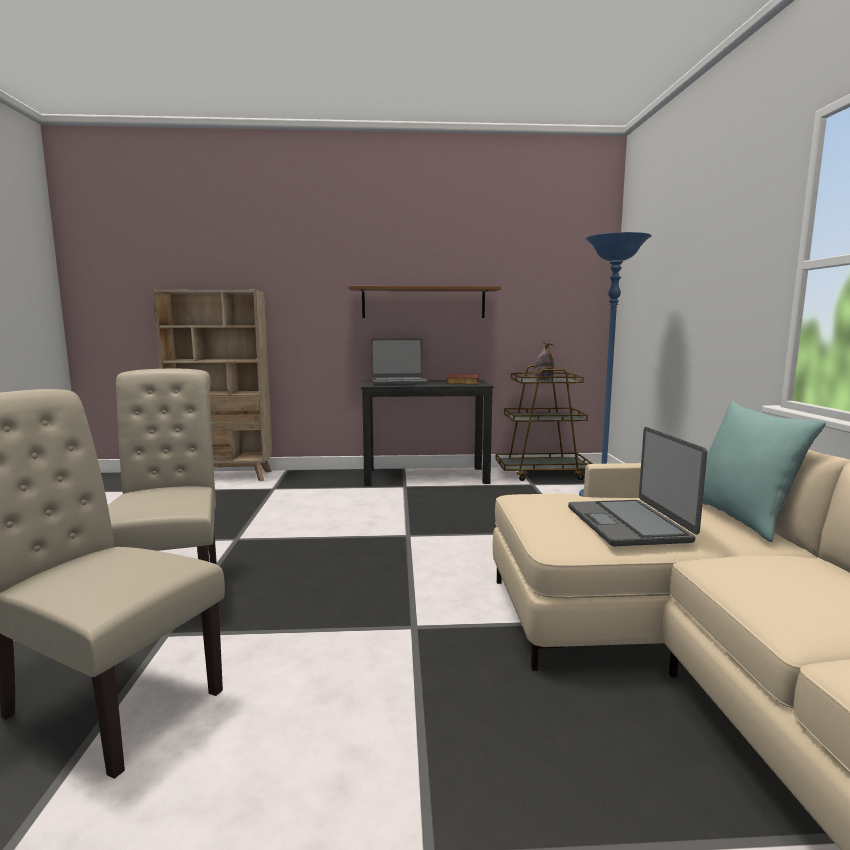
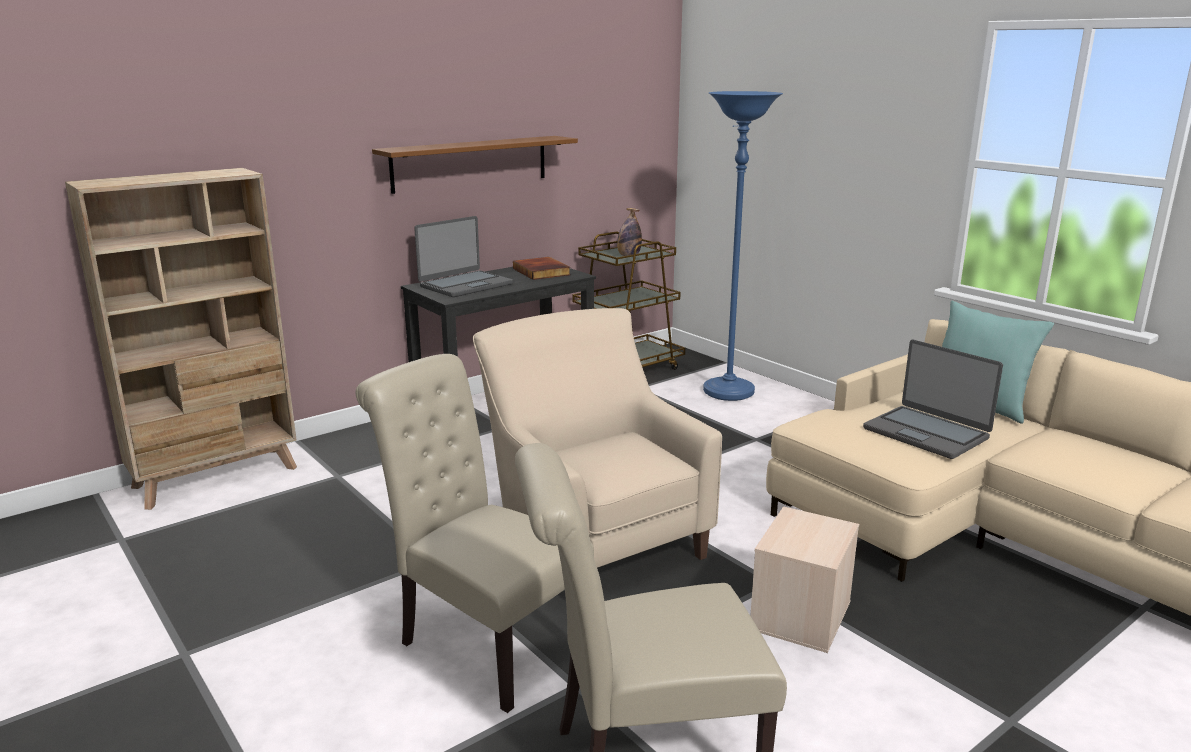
camera: 35 degrees left, 10 degrees up
none -> beige armchair [473,308,722,568]
none -> beige storage box [750,506,859,653]

